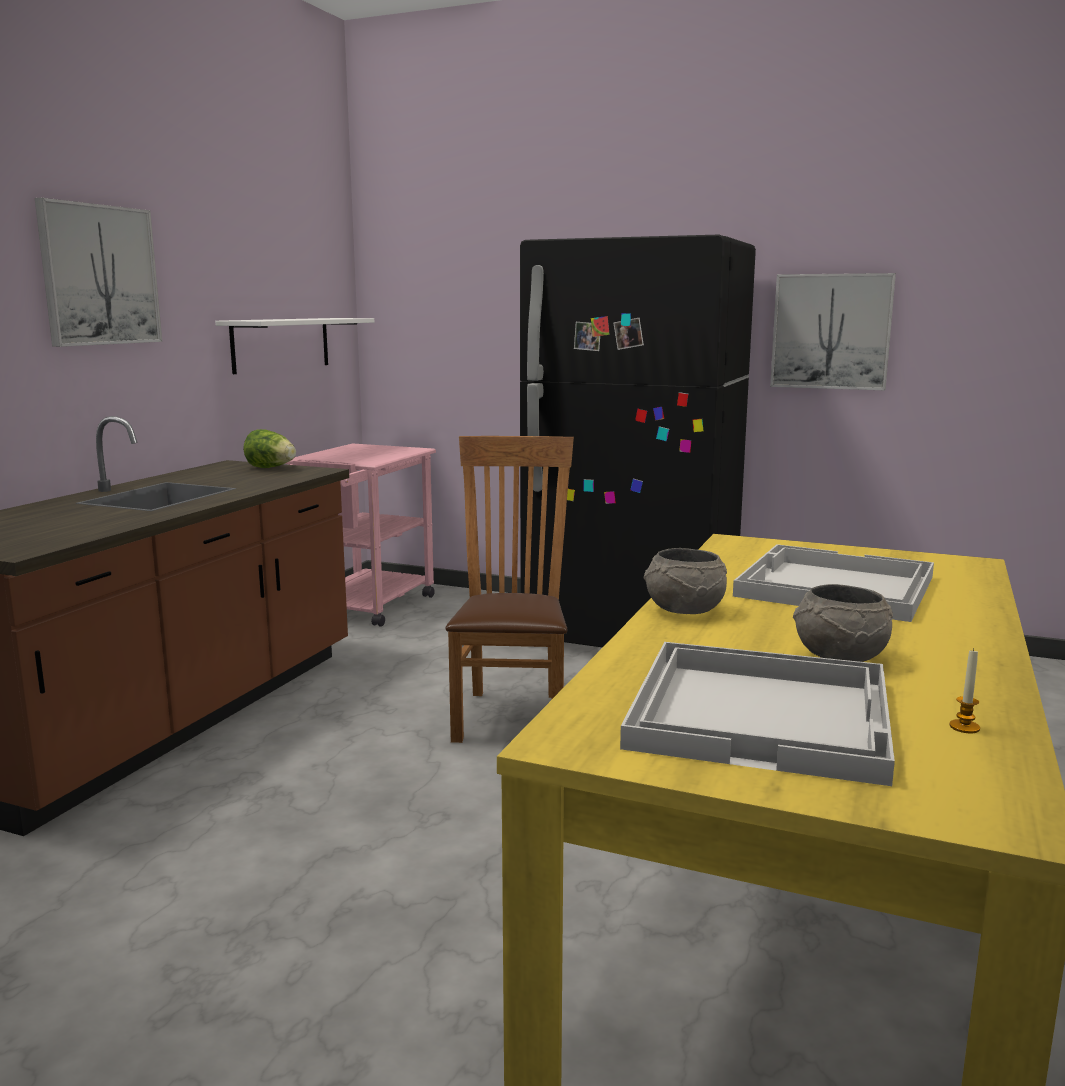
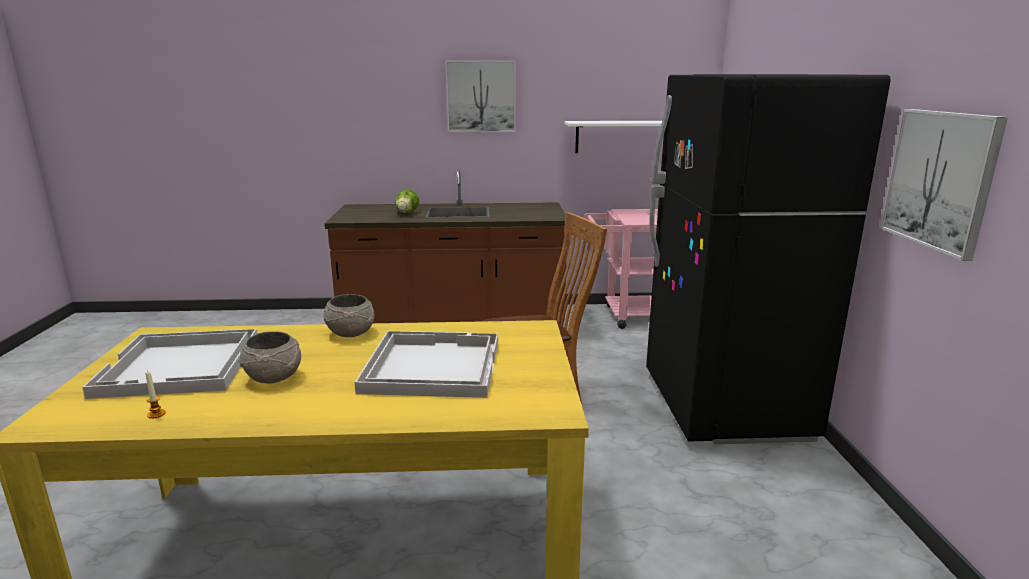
camera: 65 degrees right, 5 degrees up
lettuce [243,429,296,468] -> lettuce moved to [395,190,419,213]

